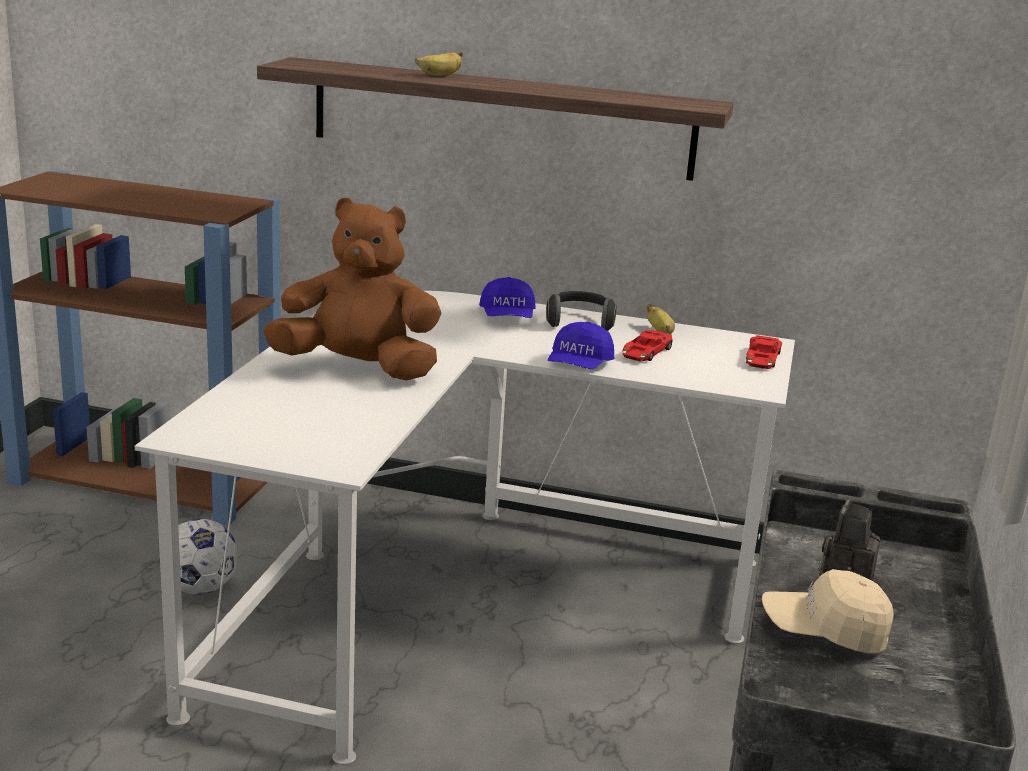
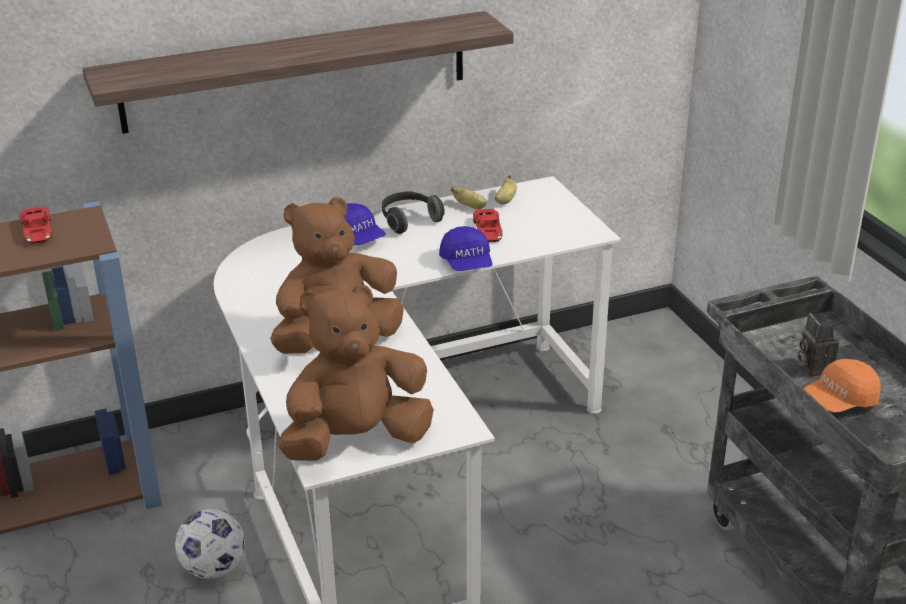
camera: 35 degrees left, 10 degrees up
banana [415,52,463,76] -> banana moved to [495,175,517,205]
red toy car [746,335,782,369] -> red toy car moved to [19,206,52,244]
beige cap [762,569,894,653] -> orange cap [803,359,881,413]
none -> brown plush toy [277,284,434,461]

